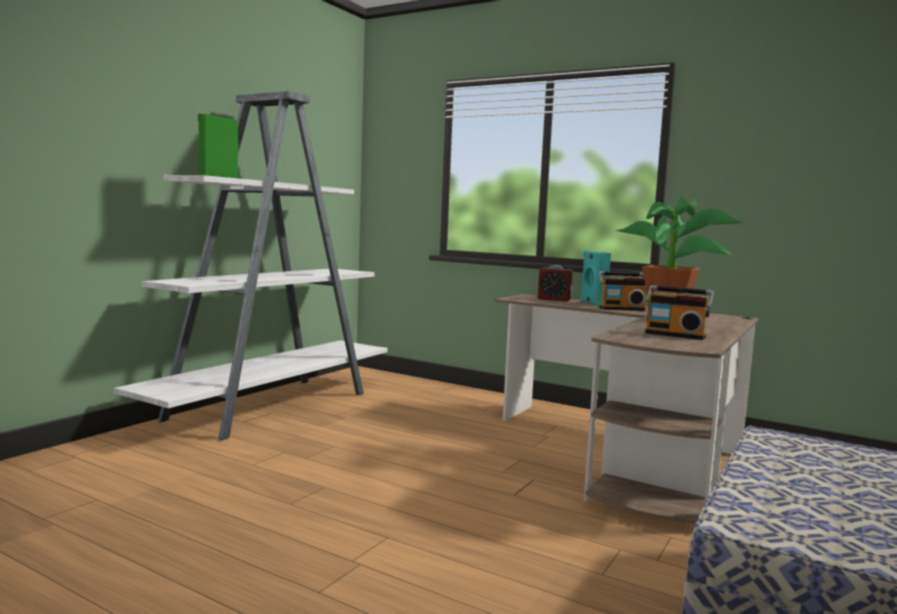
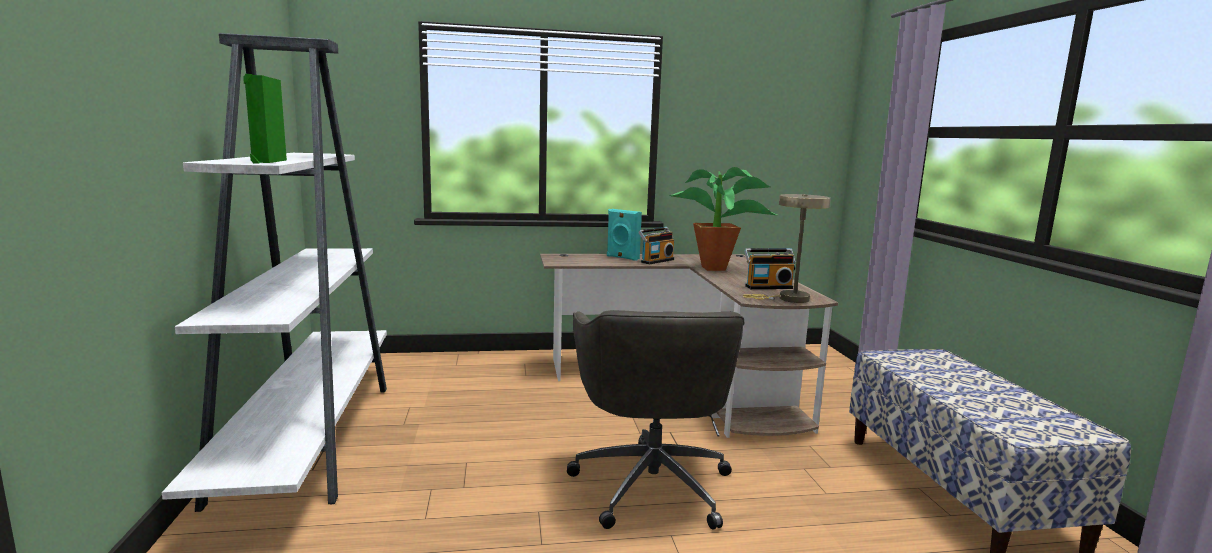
camera: 40 degrees left, 5 degrees up
alarm clock [538,265,573,302] -> none
none -> grey office chair [567,310,744,529]
none -> beige table lamp [742,194,831,303]

